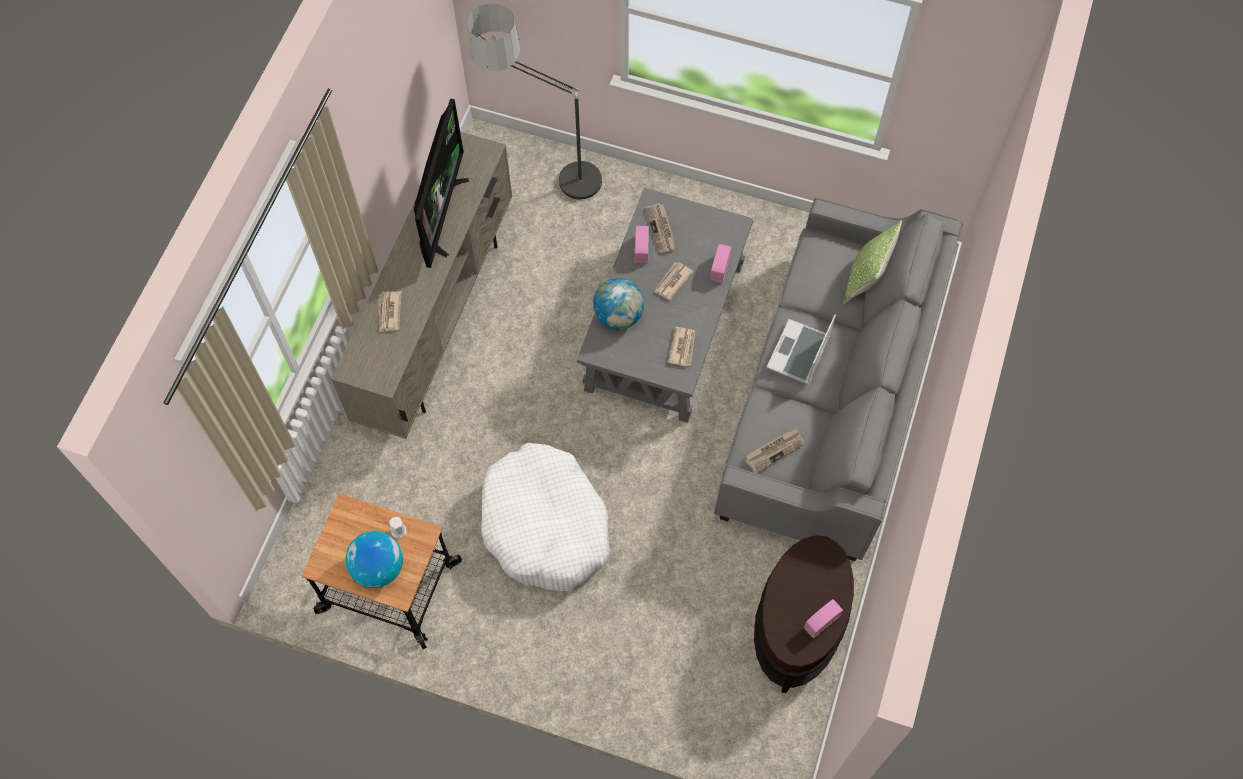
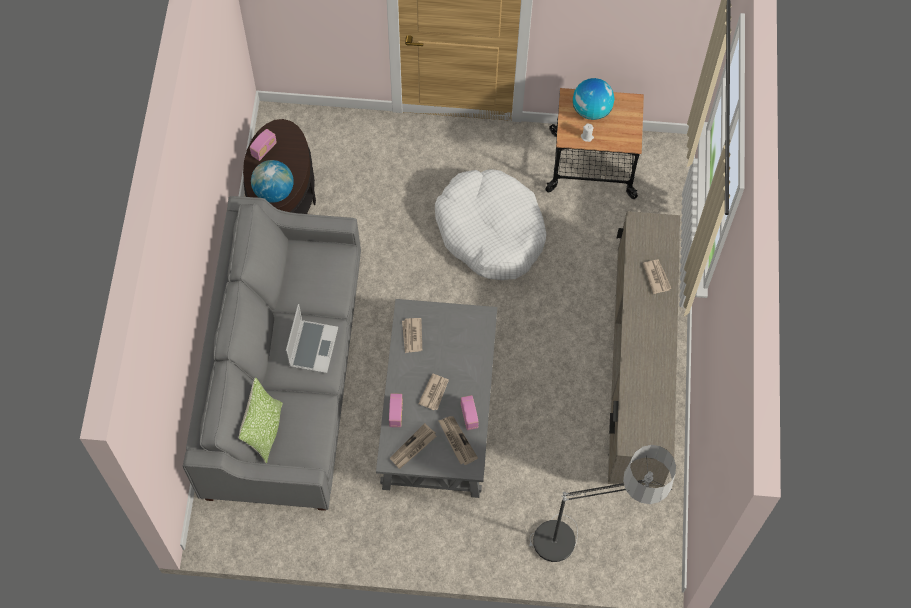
camera: 165 degrees right, 0 degrees up
television [414,99,469,268] -> none
globe [593,278,644,330] -> globe moved to [251,160,294,203]
newspaper [745,427,804,474] -> newspaper moved to [390,423,436,469]

